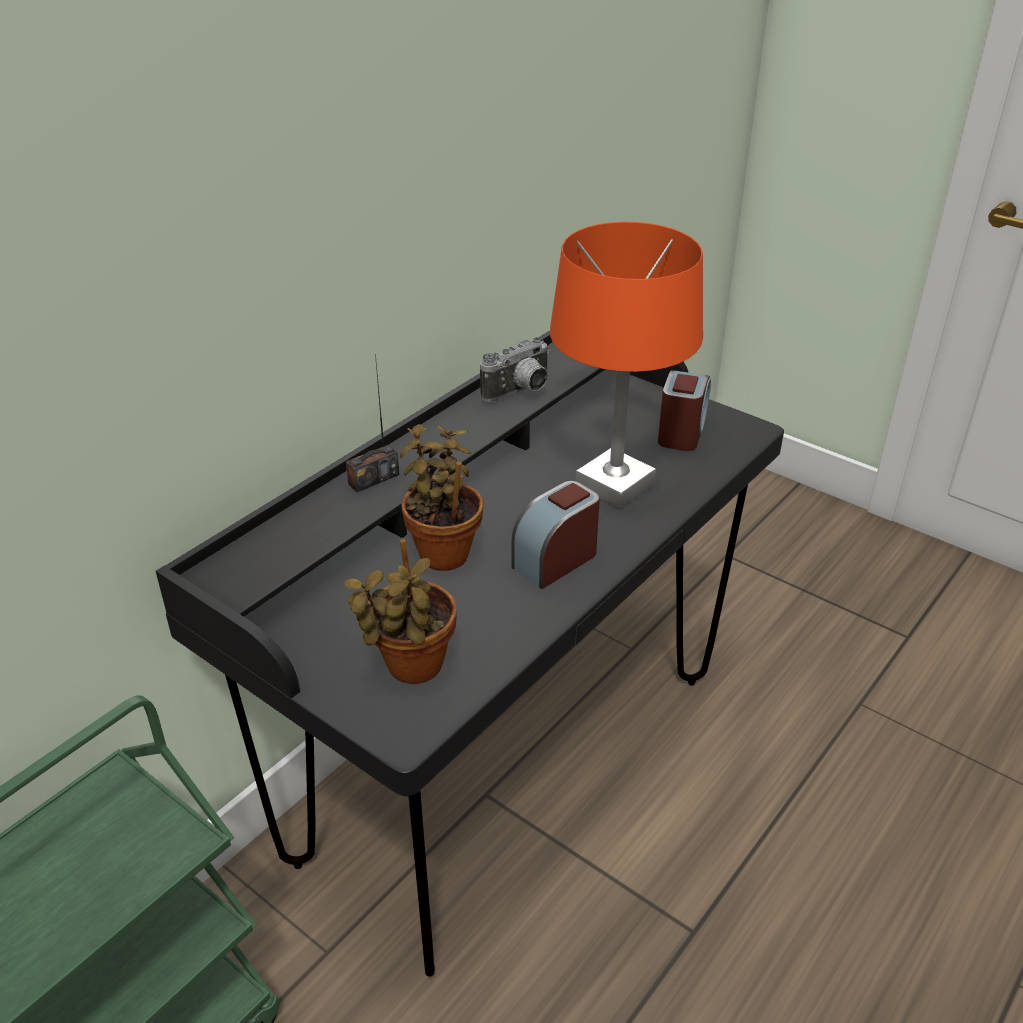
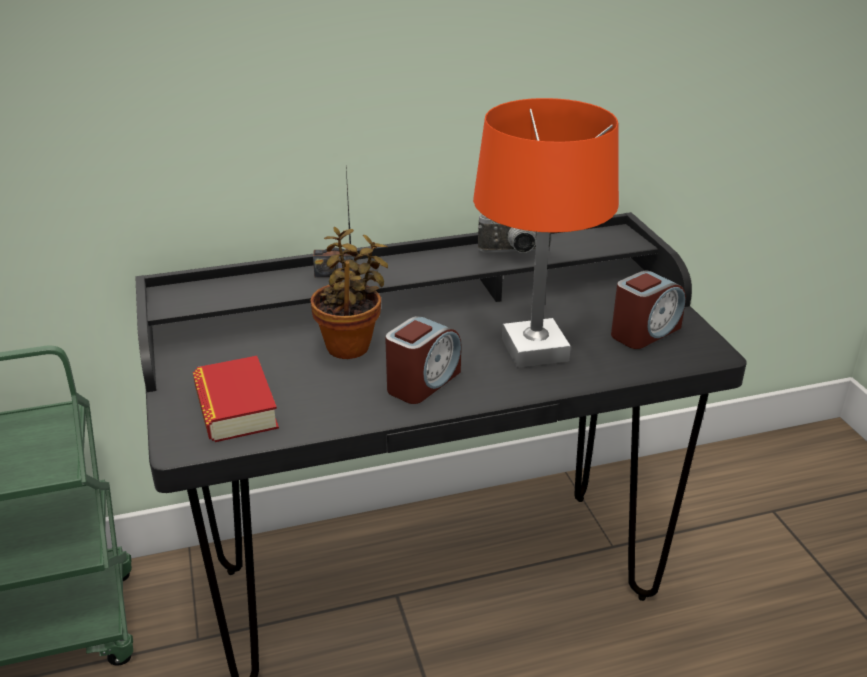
camera: 35 degrees right, 5 degrees down
potted plant [344,539,457,684] -> book [193,356,279,442]
alarm clock [512,481,600,589] -> alarm clock turned 135 degrees clockwise [385,316,461,404]

